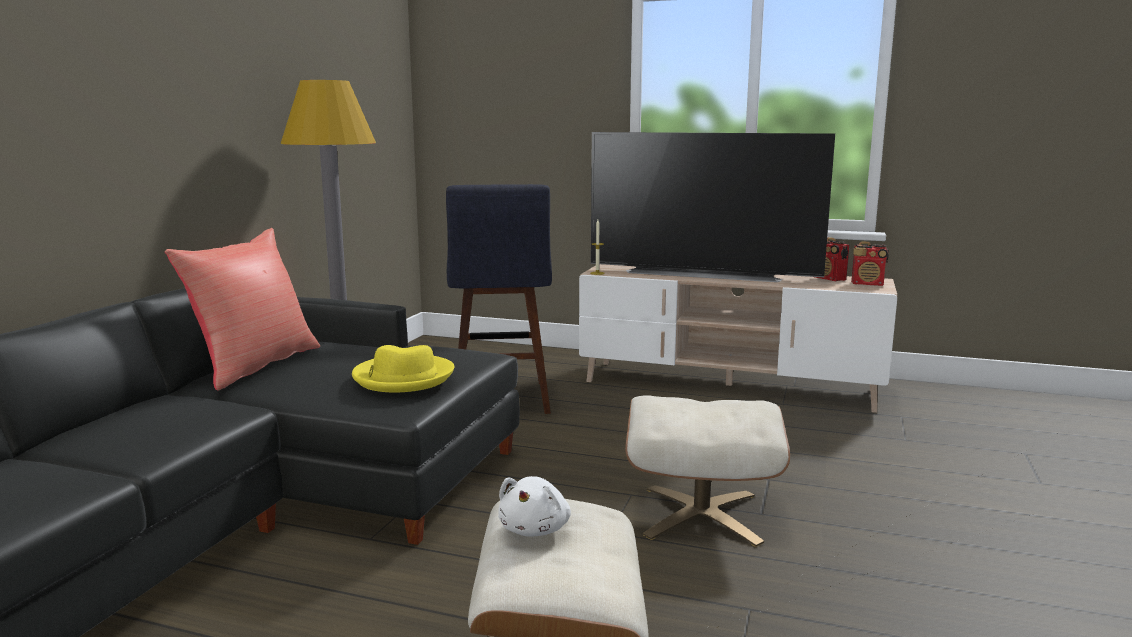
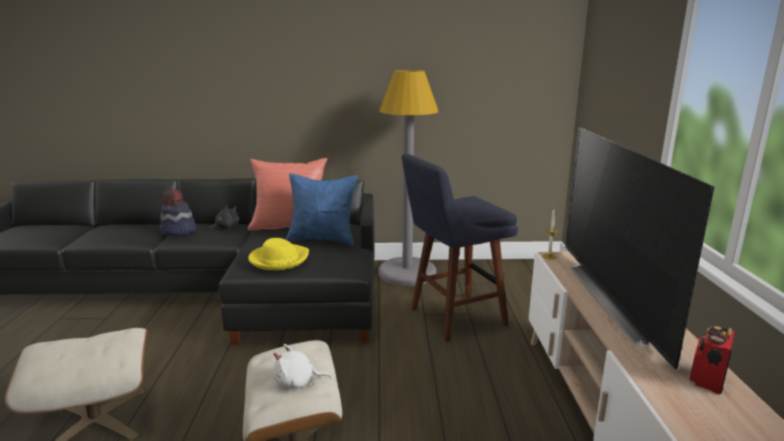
camera: 70 degrees right, 5 degrees up
white plush toy [498,476,571,537] -> white plush toy moved to [273,344,331,389]
radio [851,241,889,286] -> none
none -> hat [160,189,196,236]
none -> black plush toy [207,205,239,231]
none -> blue pillow [286,173,358,245]

